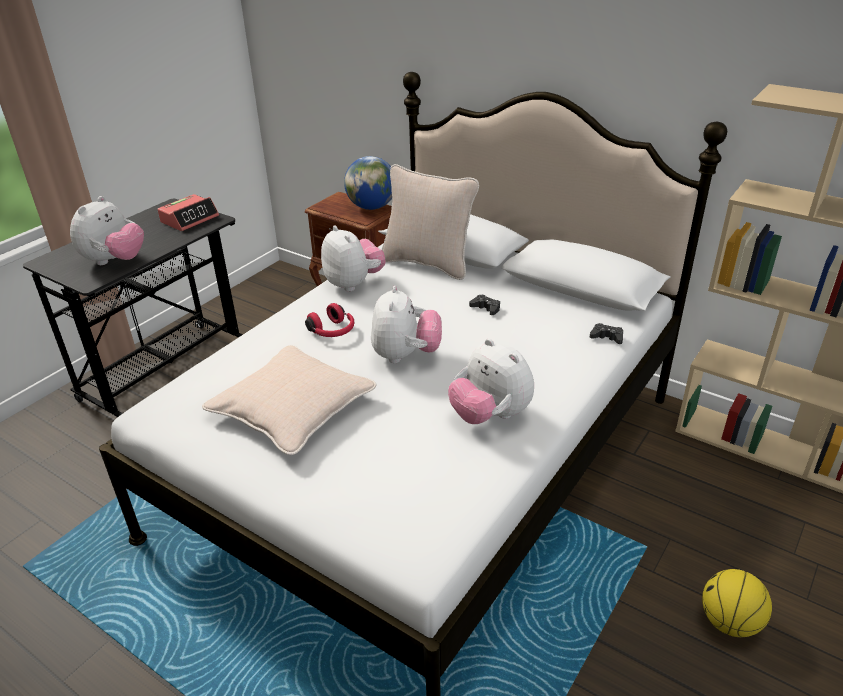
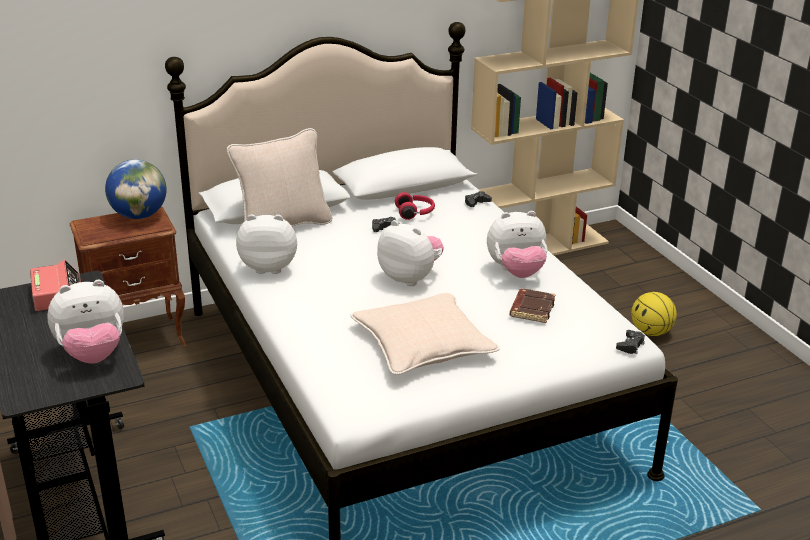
camera: 60 degrees left, 5 degrees down
plush toy [70,196,144,265] -> plush toy turned 105 degrees clockwise [47,280,124,364]
red headphones [305,303,354,337] -> red headphones moved to [395,192,435,220]
none -> brown book [510,289,556,323]
none -> black game controller [616,330,645,354]

